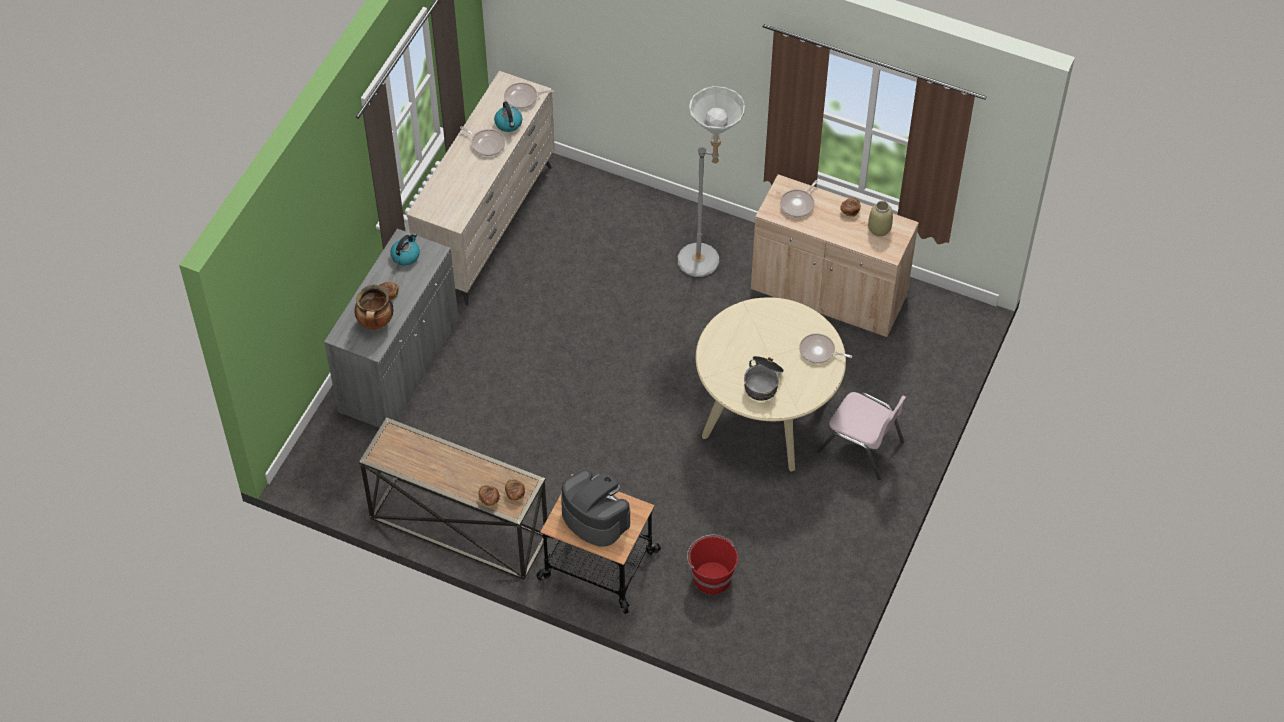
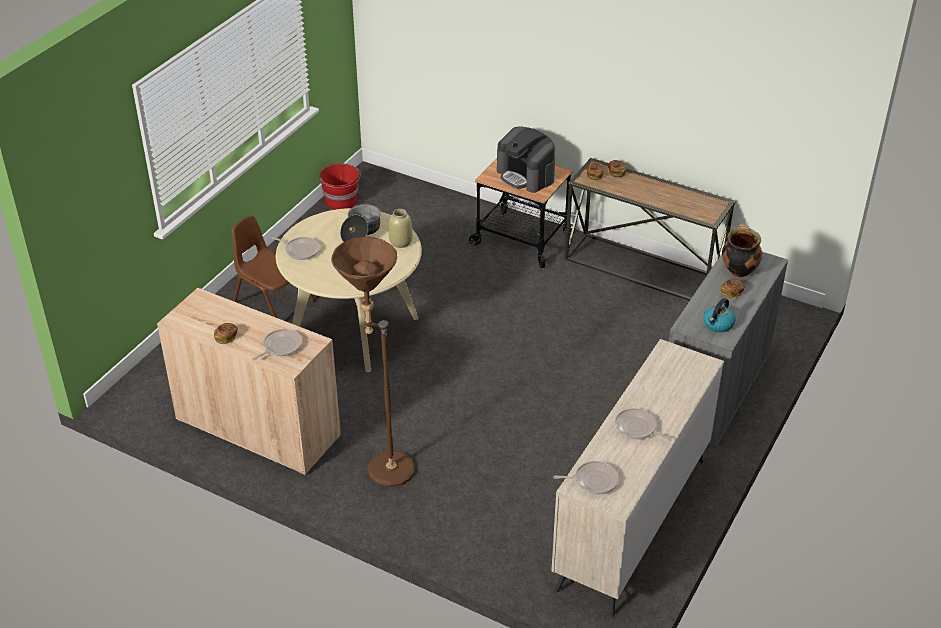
camera: 175 degrees left, 15 degrees down
kettle [494,101,522,132] -> none
grey floor lamp [678,86,745,277] -> brown floor lamp [331,237,415,487]
red bucket [687,535,738,595] -> red bucket moved to [319,163,361,210]
pink chair [817,392,906,480] -> brown chair [231,215,315,318]
beige vase [868,201,893,237] -> beige vase moved to [389,209,413,248]

